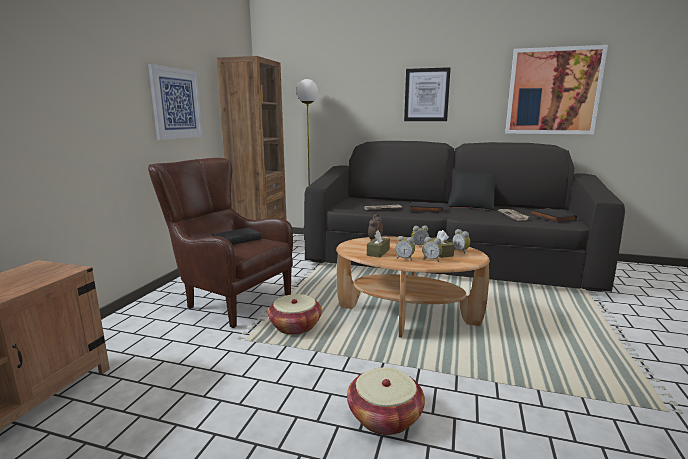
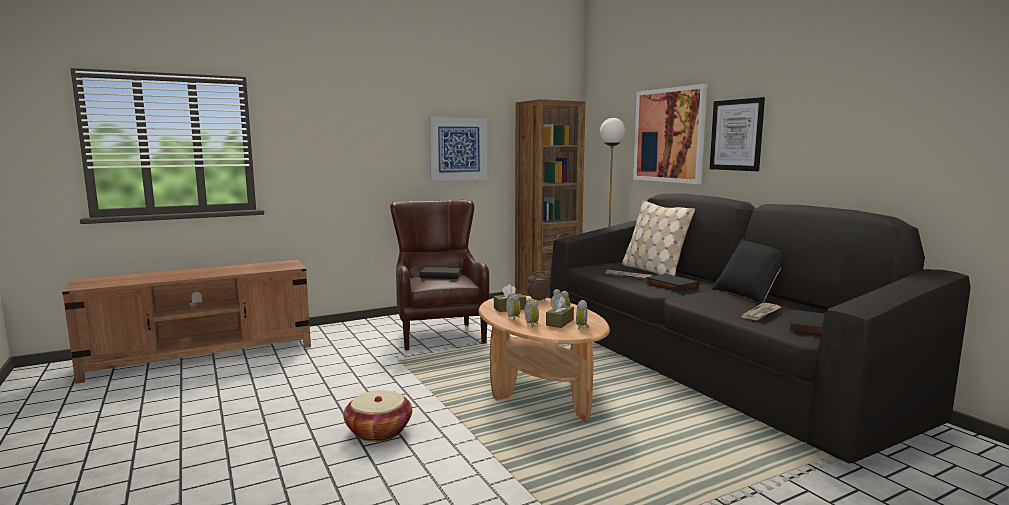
camera: 45 degrees right, 5 degrees down
basket [268,294,322,335] -> none
picture [505,45,608,134] -> picture moved to [633,84,707,184]
none -> beige pillow [622,200,695,276]

